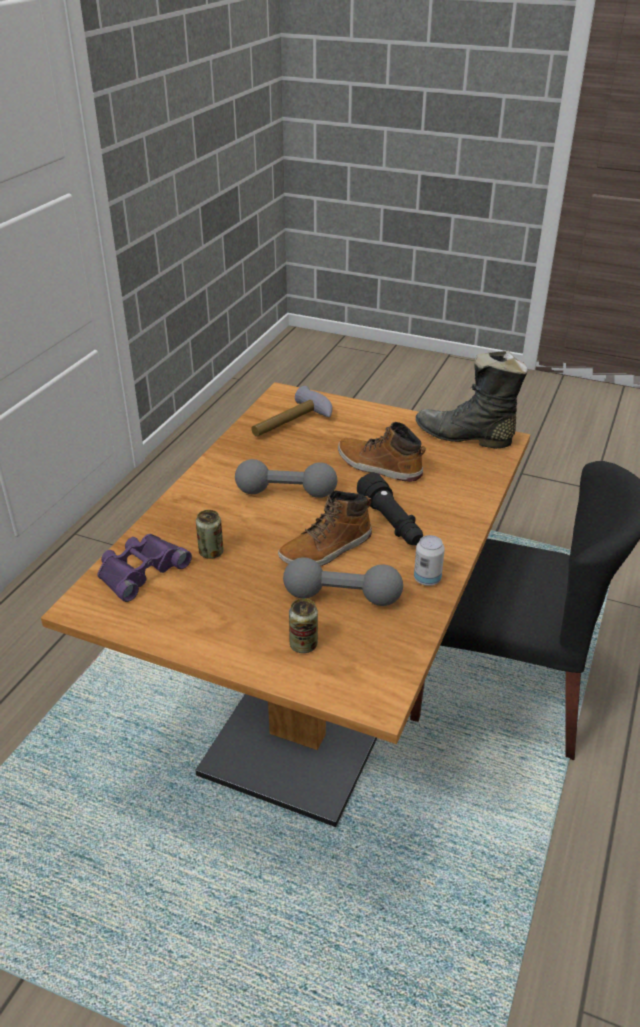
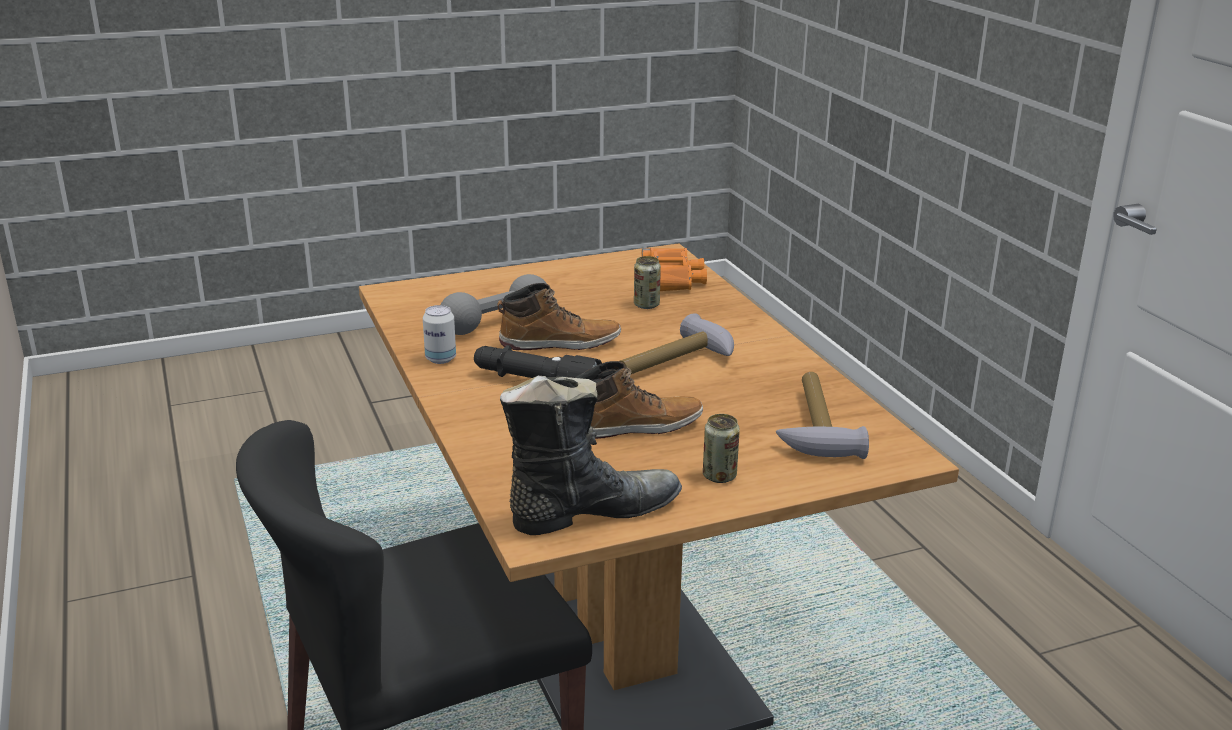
camera: 135 degrees right, 10 degrees down
purple binoculars [97,534,192,602] -> orange binoculars [641,248,707,291]
grey dumbbell [235,459,337,498] -> hammer [619,313,734,374]
boot [278,491,372,566] -> boot turned 75 degrees clockwise [498,283,621,350]
can [289,598,318,653] -> can moved to [703,414,740,483]

